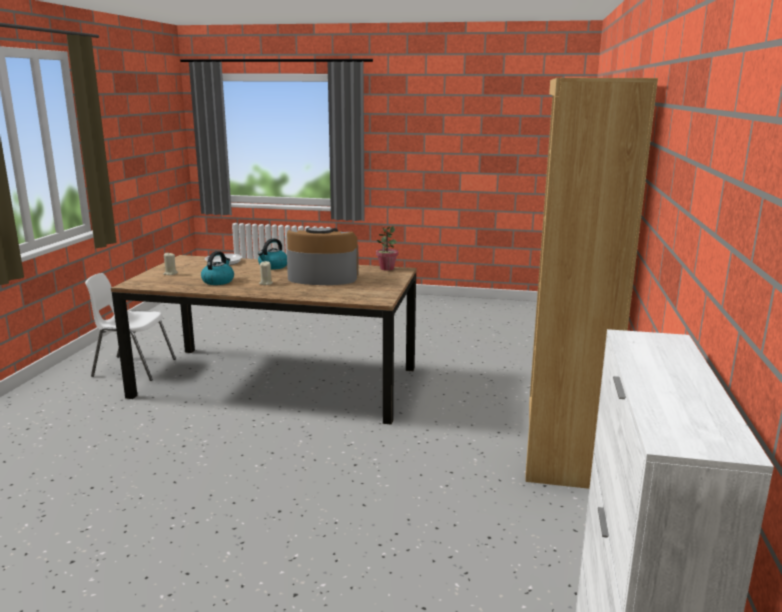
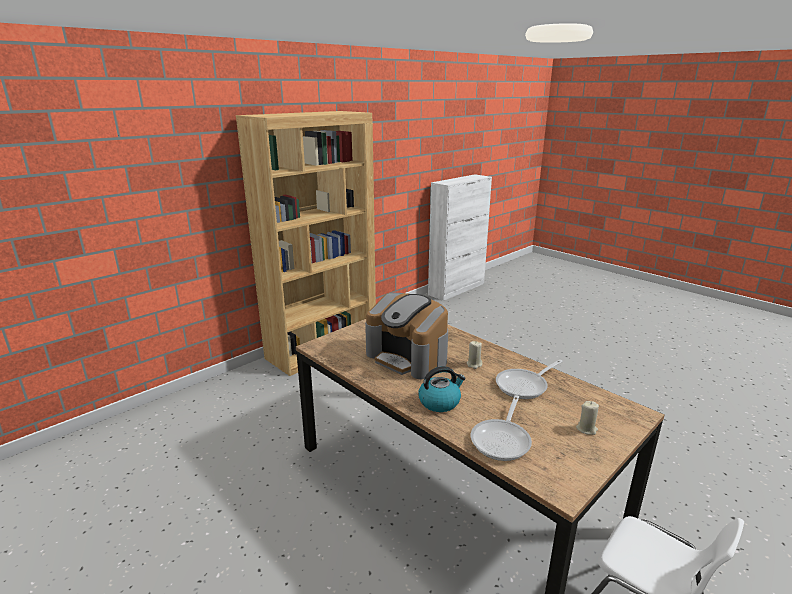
camera: 145 degrees left, 5 degrees up
kettle [201,251,234,285] -> frying pan [496,360,563,399]
potted plant [376,226,398,271] -> none

